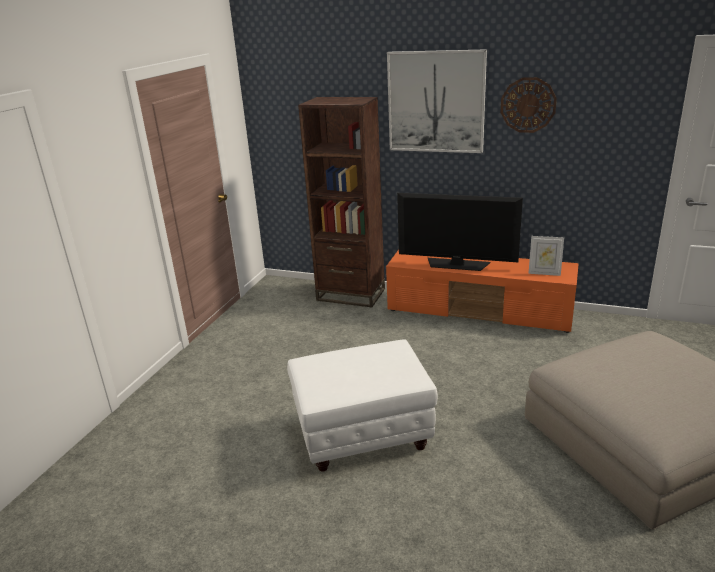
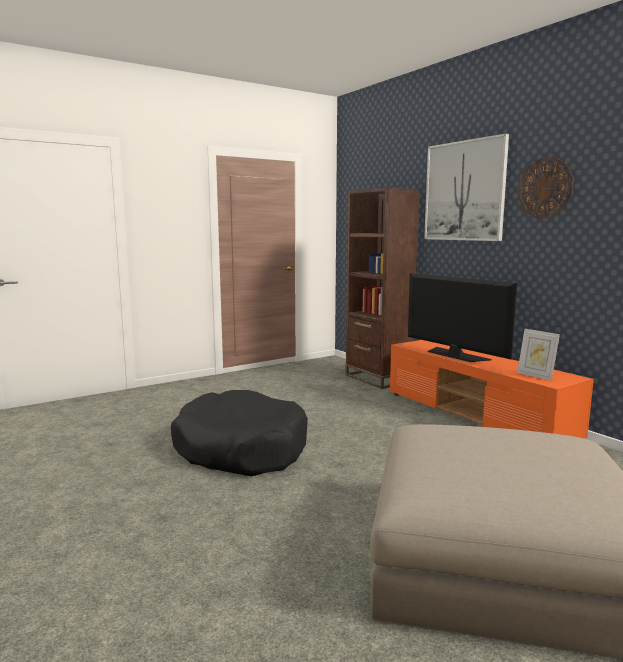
camera: 35 degrees right, 15 degrees down
white ottoman [287,339,438,472] -> black dog bed [171,390,308,476]

